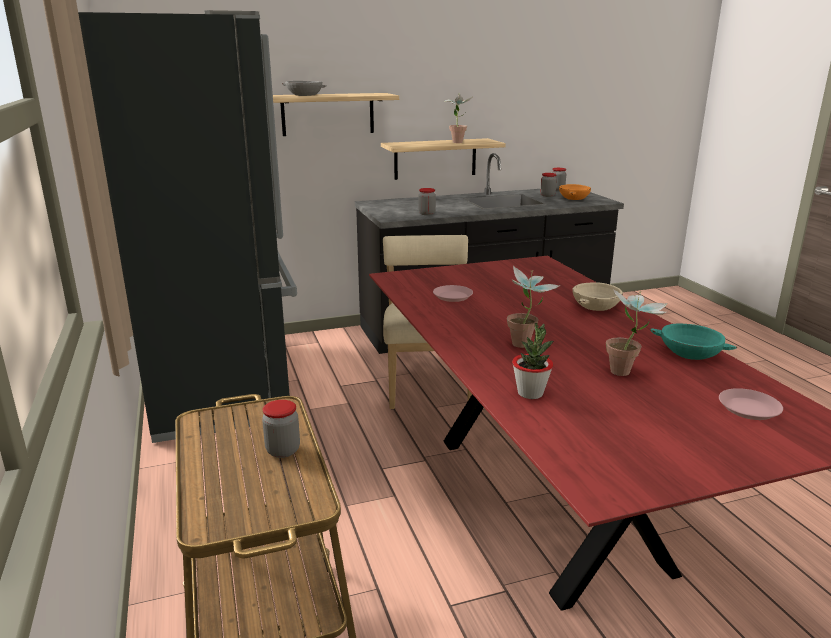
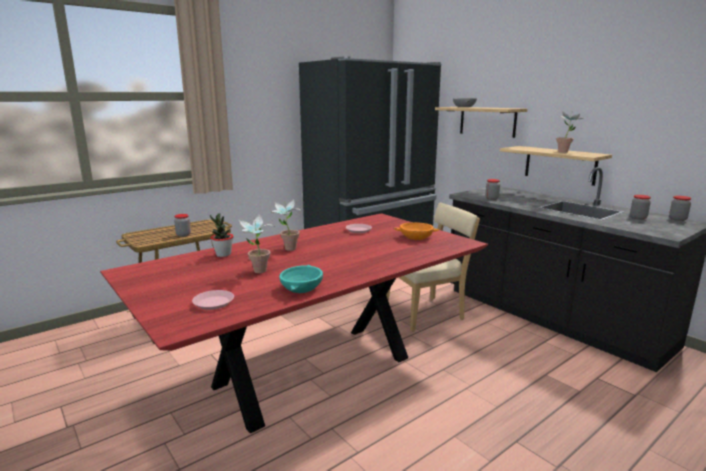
camera: 70 degrees right, 5 degrees down
orange bowl [559,184,591,200] -> orange bowl moved to [394,222,440,240]
beige bowl [573,282,623,311] -> none

